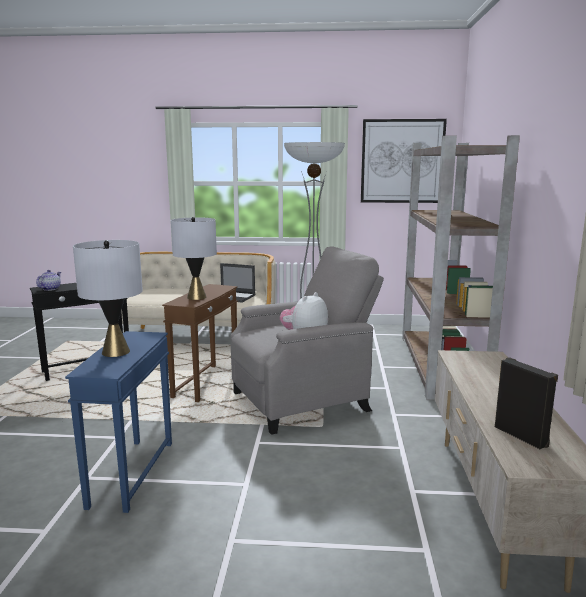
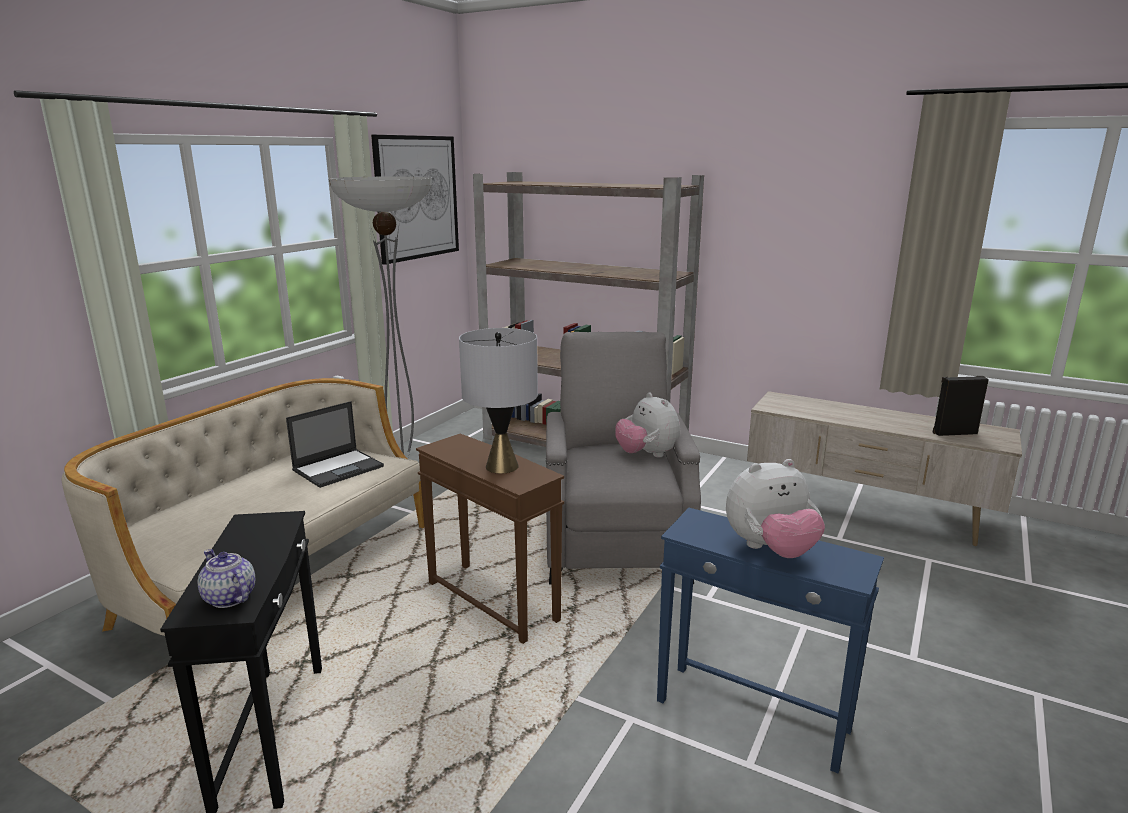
camera: 65 degrees left, 5 degrees up
grey table lamp [73,240,143,357] -> plush toy [726,459,825,558]

